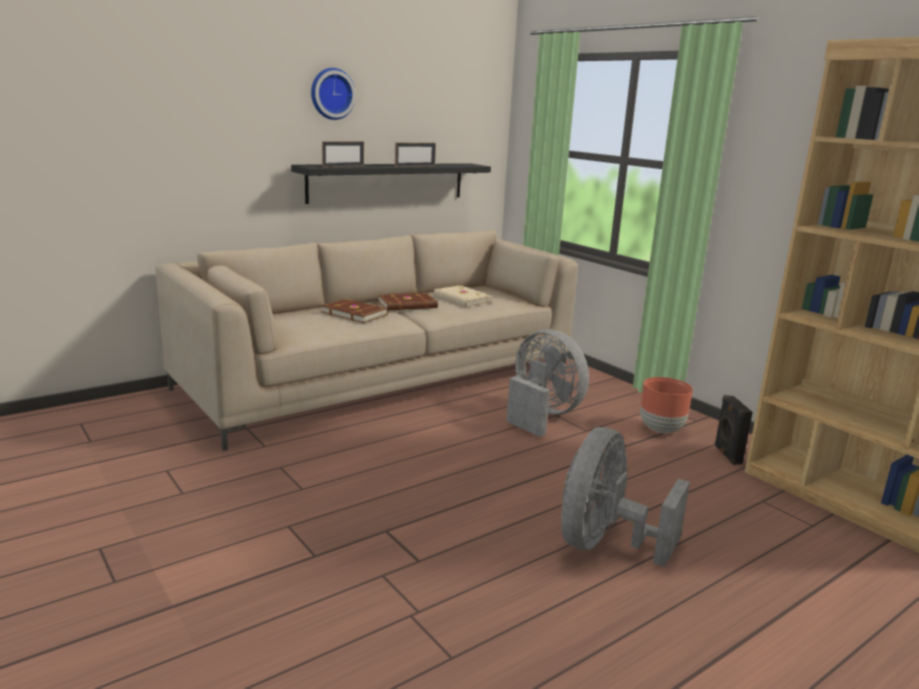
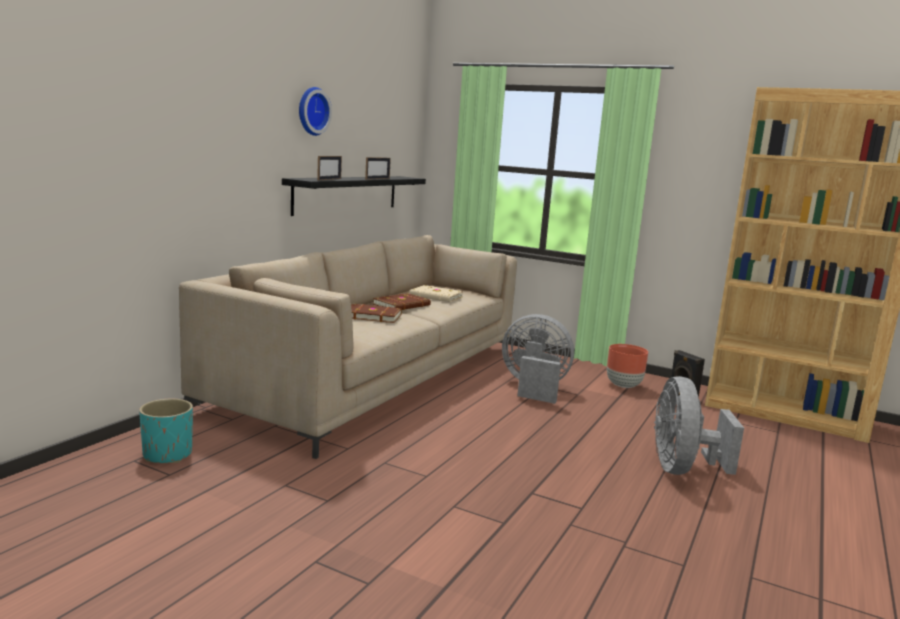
camera: 25 degrees left, 5 degrees down
none -> turquoise planter [139,399,193,463]

